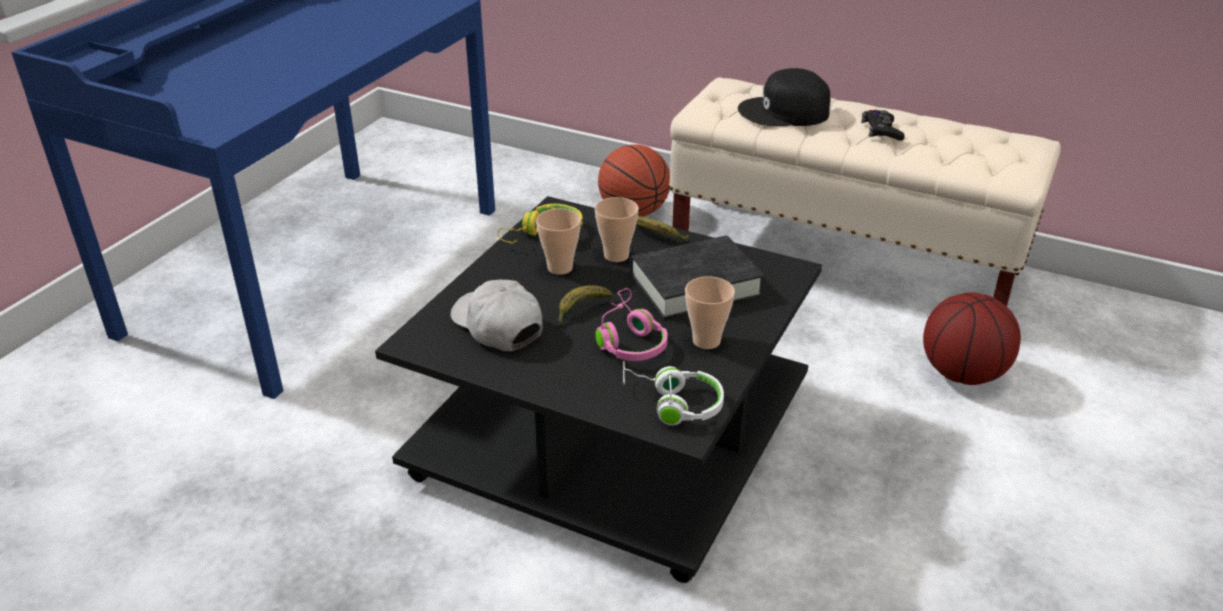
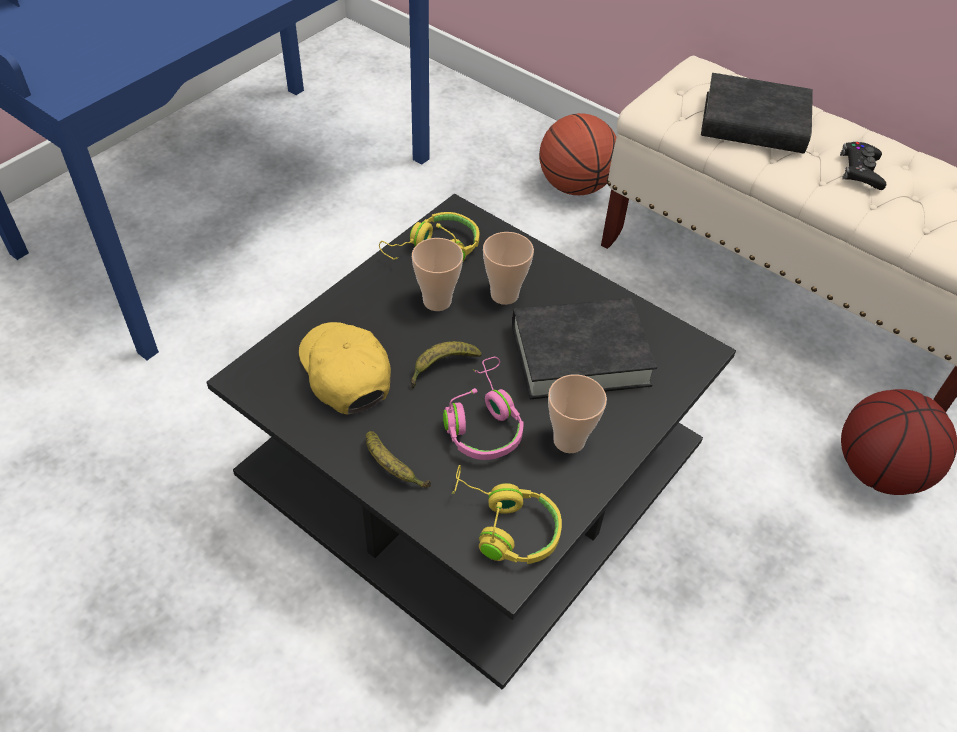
camera: 10 degrees right, 15 degrees up
white cap [451,280,543,351] -> yellow cap [299,322,391,415]
white headphones [623,361,724,426] -> yellow headphones [452,465,562,564]
banana [636,216,690,241] -> banana moved to [366,431,431,487]
black cap [738,68,831,126] -> black book [701,73,813,153]

